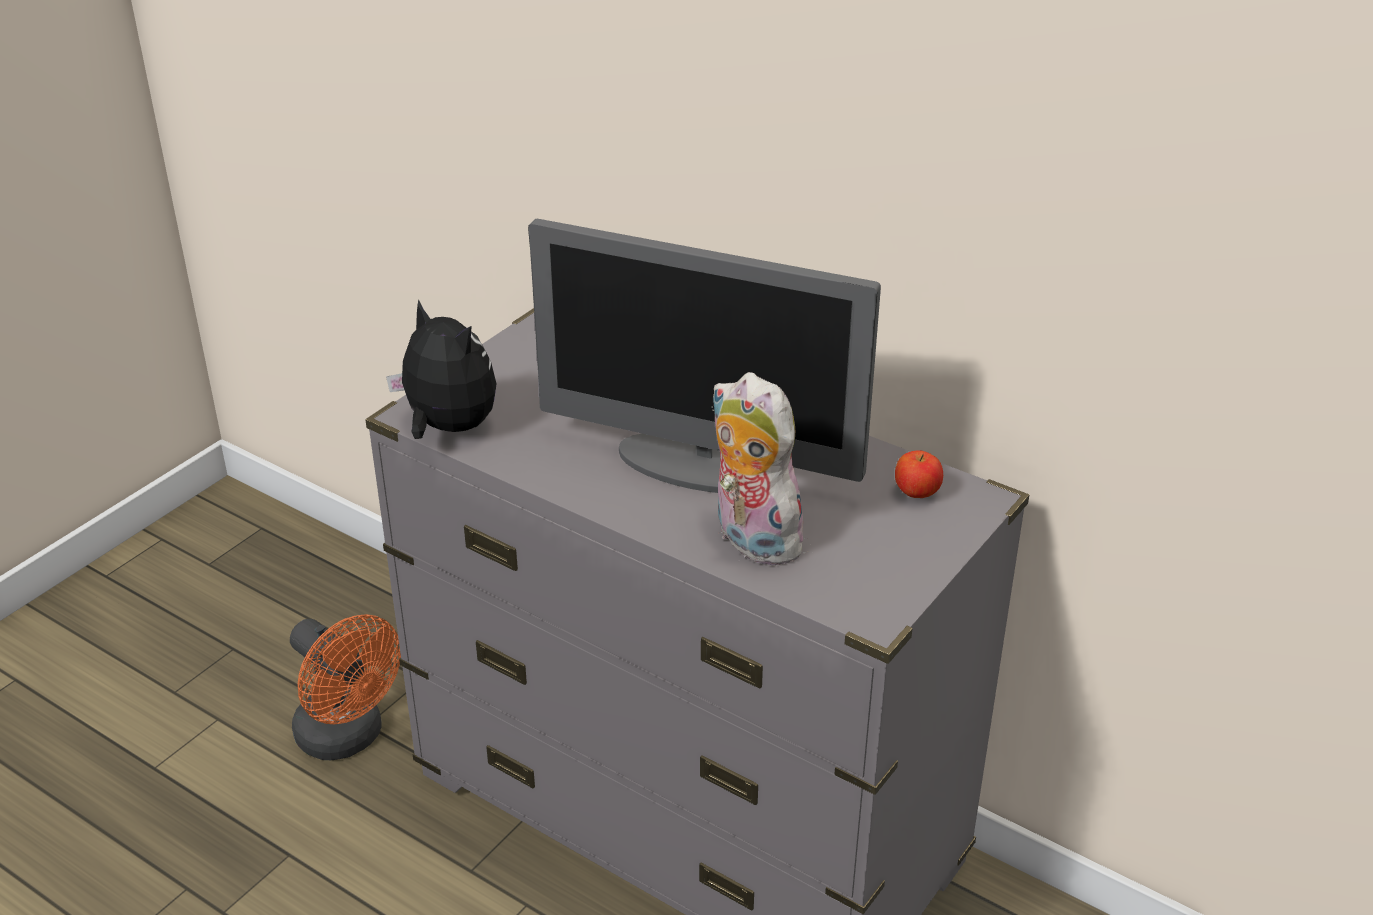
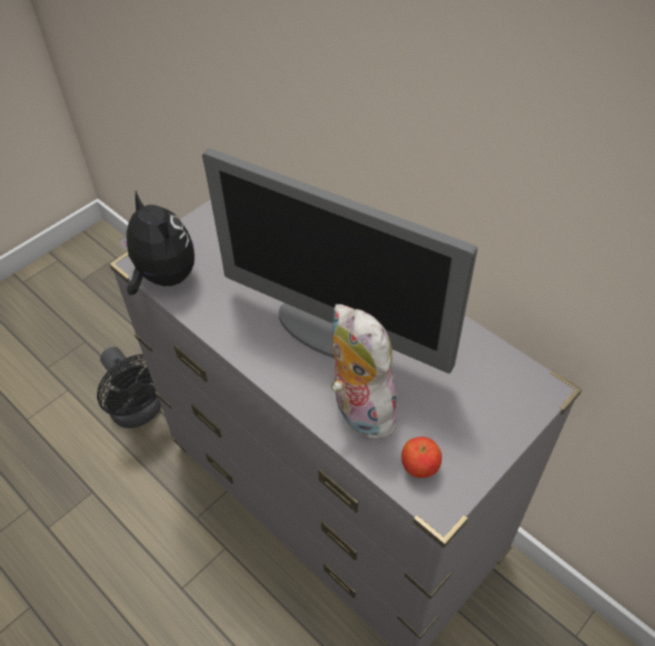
camera: 10 degrees right, 15 degrees up
orange fan [290,614,401,760] -> black fan [97,347,161,428]
apple [895,450,943,498] -> apple moved to [401,437,442,478]

